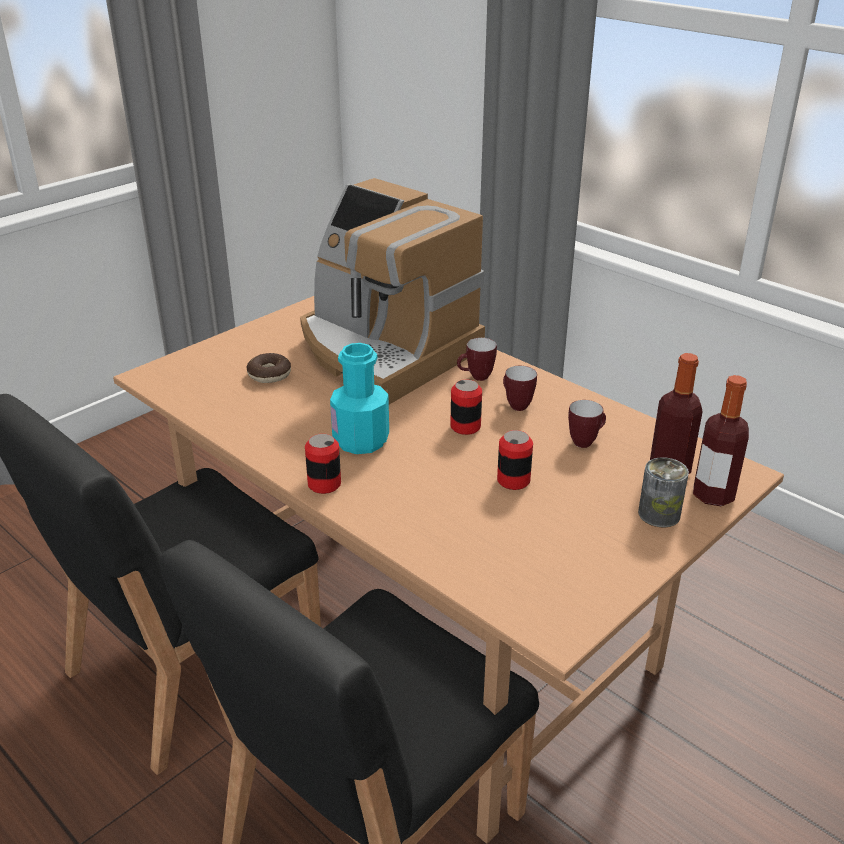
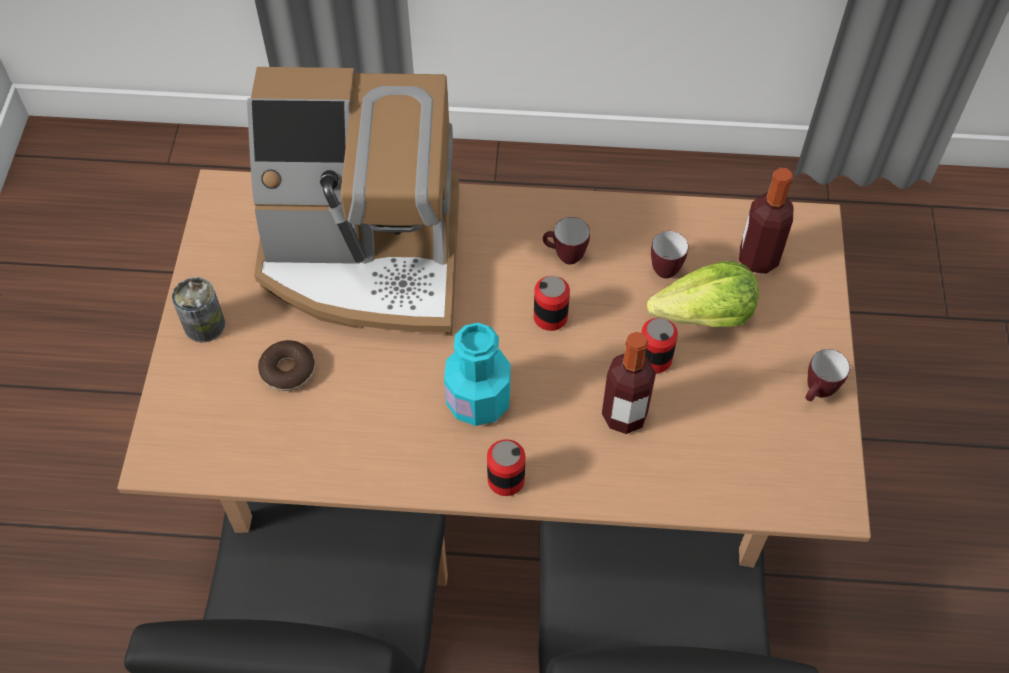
camera: 40 degrees left, 25 degrees up
mug [457,338,497,381] -> mug moved to [806,349,850,401]
can [638,457,689,528] -> can moved to [172,277,225,342]
bottle [693,375,749,506] -> bottle moved to [602,332,656,434]
none -> lettuce [647,261,759,327]

